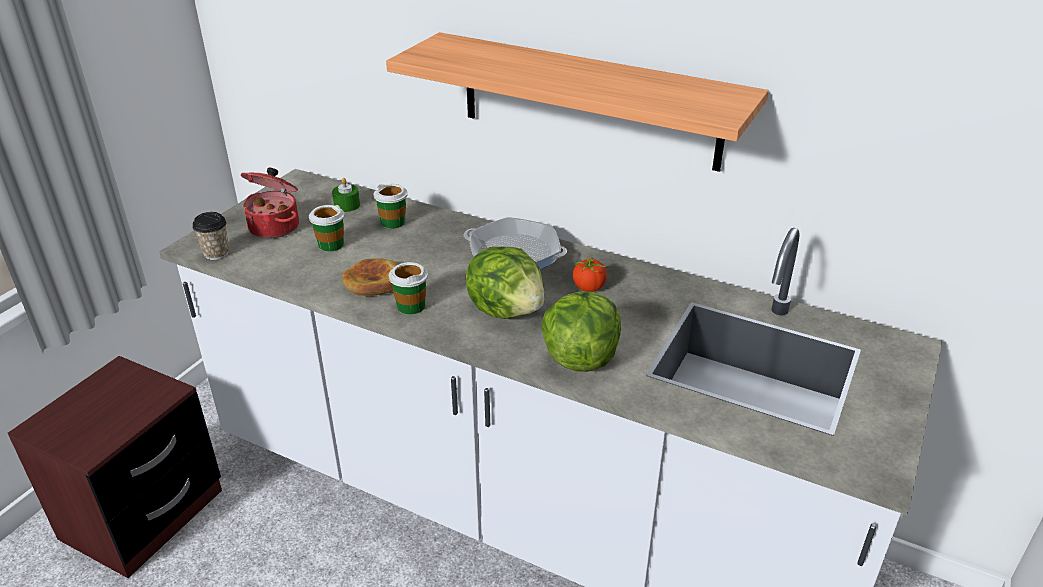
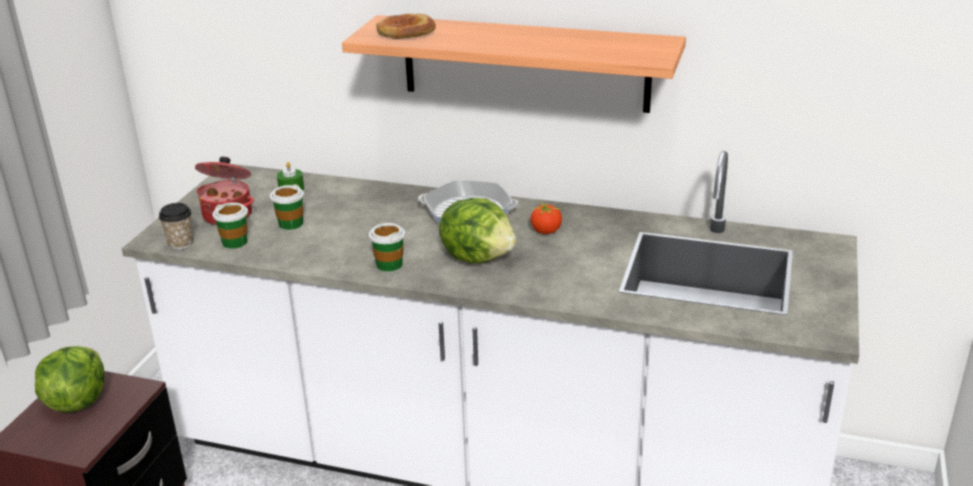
camera: 10 degrees left, 5 degrees down
bread [342,258,399,296] -> bread moved to [376,14,436,39]
cup [374,184,408,229] -> cup moved to [212,202,248,249]
lettuce [541,292,621,372] -> lettuce moved to [35,346,105,413]

